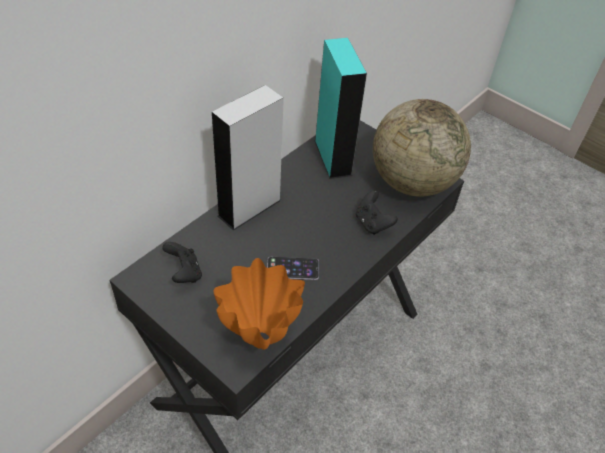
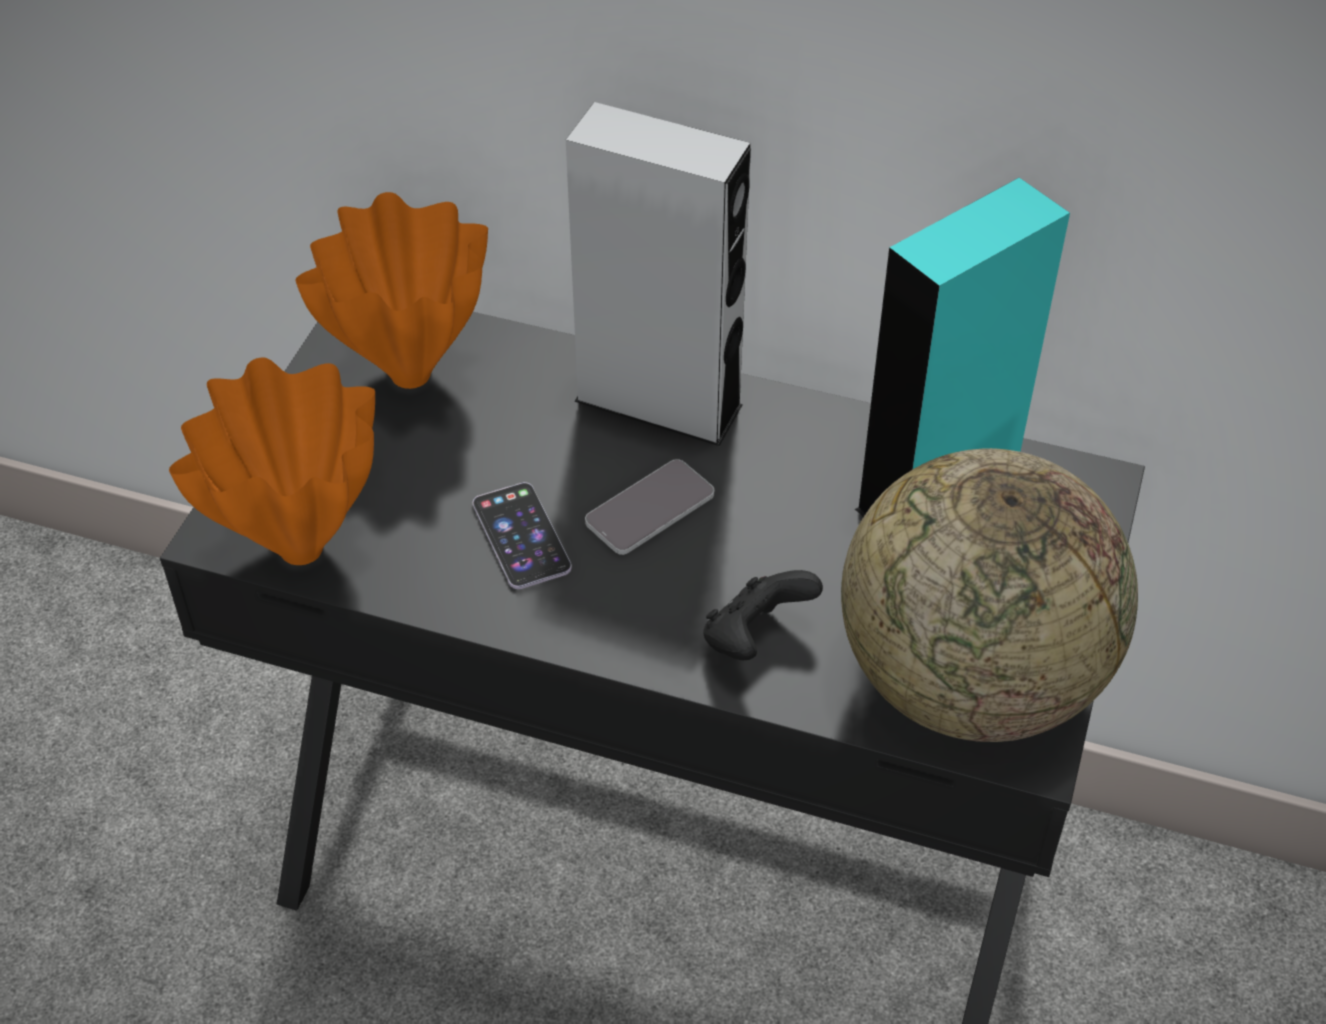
camera: 70 degrees right, 0 degrees up
black game controller [162,242,202,283] -> orange vase [295,192,488,389]
none -> phone [585,459,714,555]

